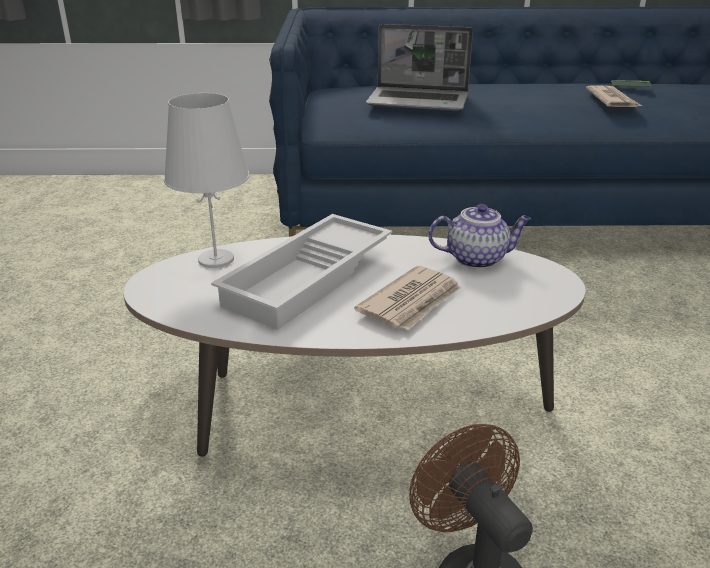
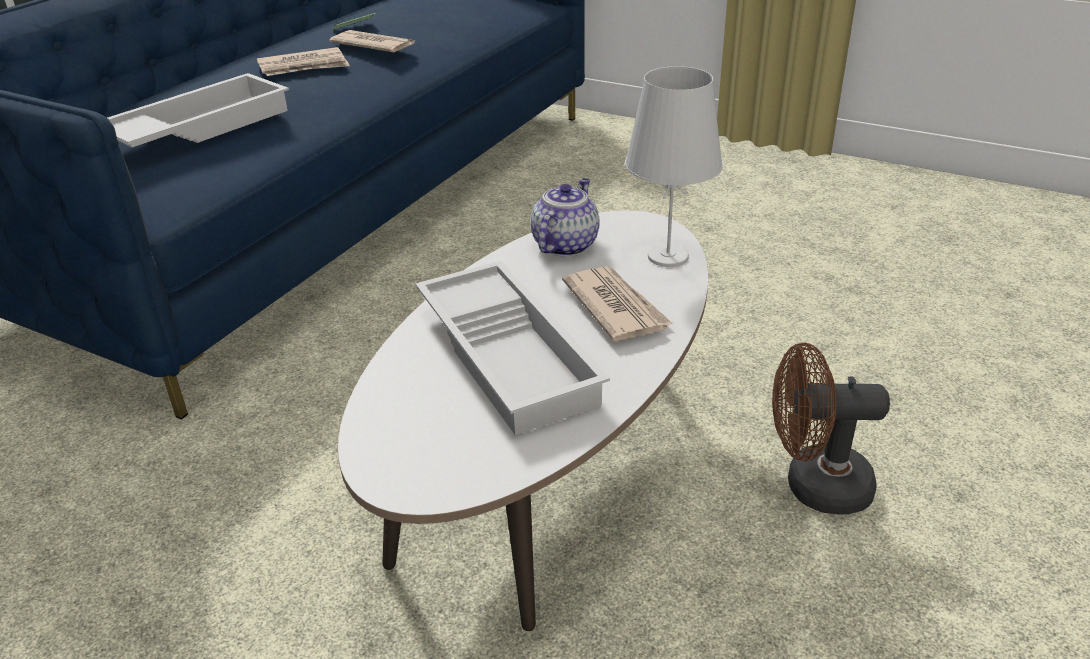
camera: 60 degrees left, 5 degrees up
white table lamp [164,93,250,268] -> white table lamp moved to [625,66,723,267]
laptop [366,24,473,111] -> white tray [107,73,289,147]
none -> newspaper [257,47,350,76]

